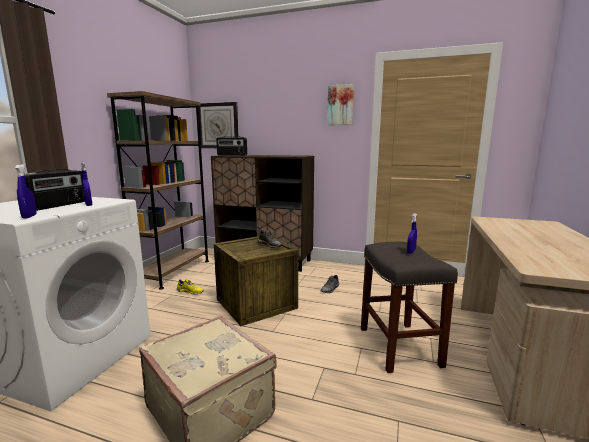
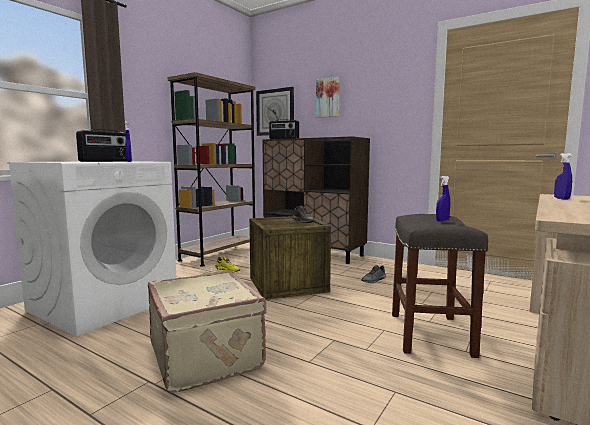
camera: 15 degrees right, 5 degrees down
blue spray bottle [15,164,37,219] -> blue spray bottle moved to [554,153,572,200]
picture [327,84,354,125] -> picture moved to [316,77,340,118]

